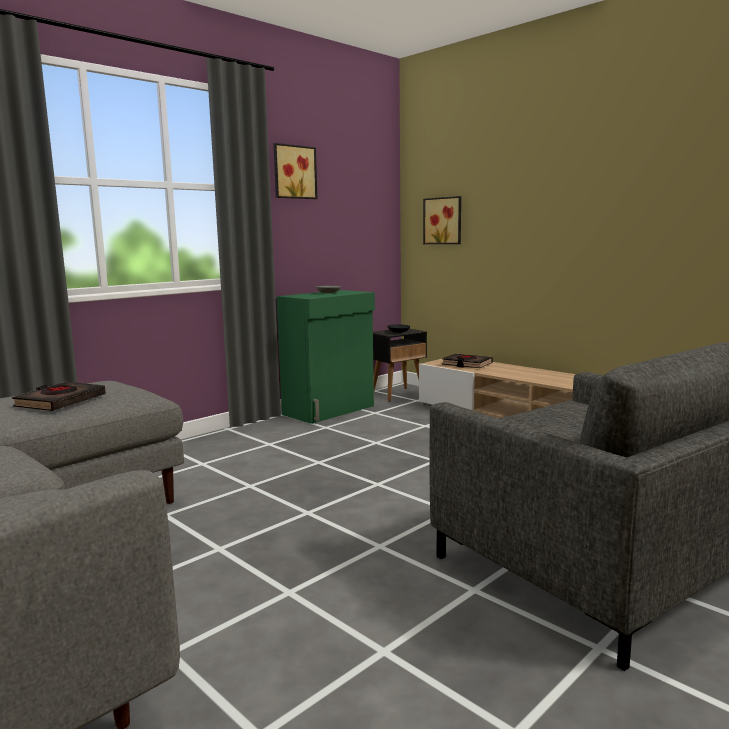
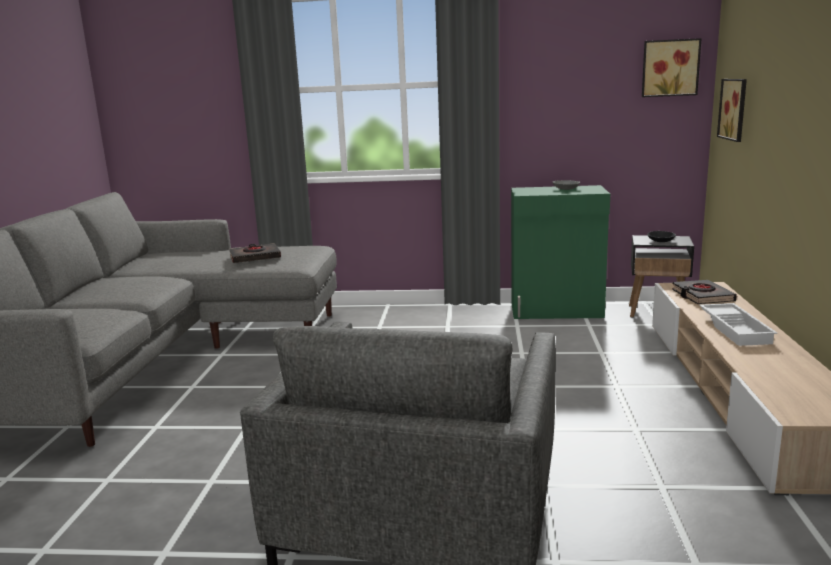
camera: 50 degrees right, 5 degrees up
picture [273,143,317,199] -> picture moved to [642,38,702,97]
none -> white tray [699,303,777,346]

